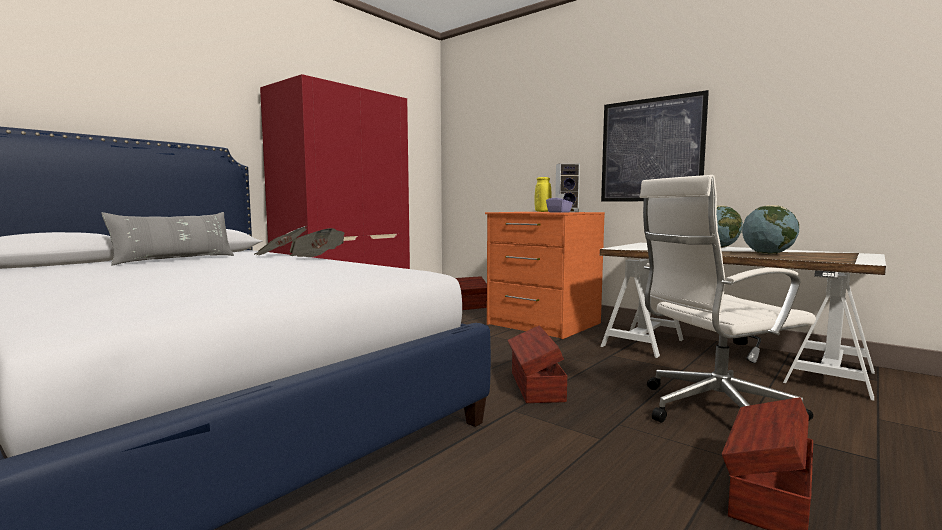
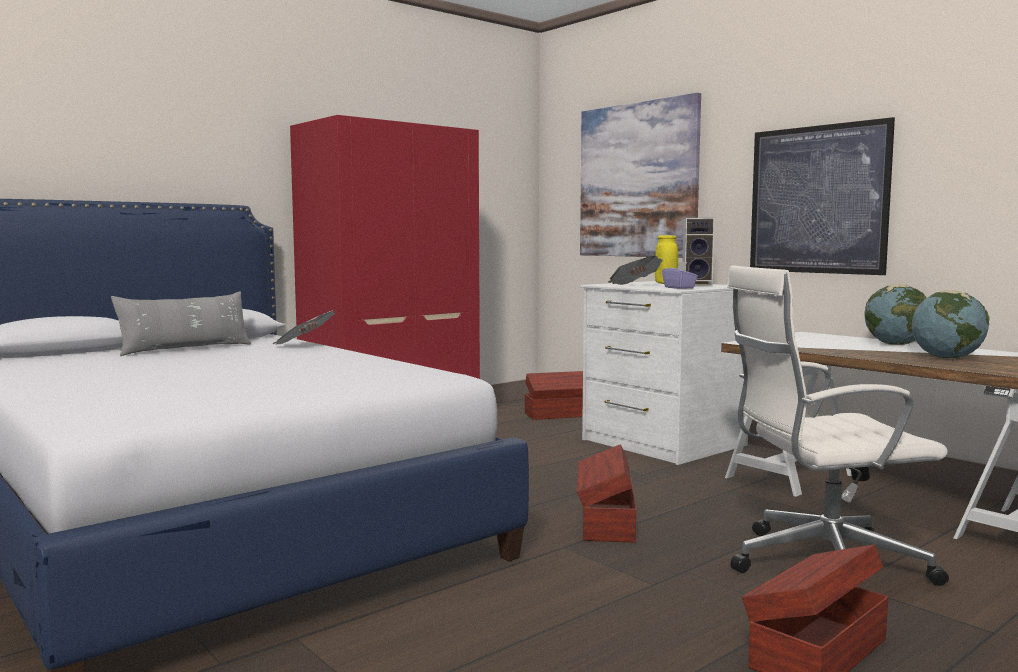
camera: 10 degrees right, 0 degrees up
newspaper [290,228,345,257] -> newspaper moved to [608,256,663,285]
orange dresser [485,212,605,339] -> white dresser [581,281,748,465]
none -> picture [580,93,701,258]

